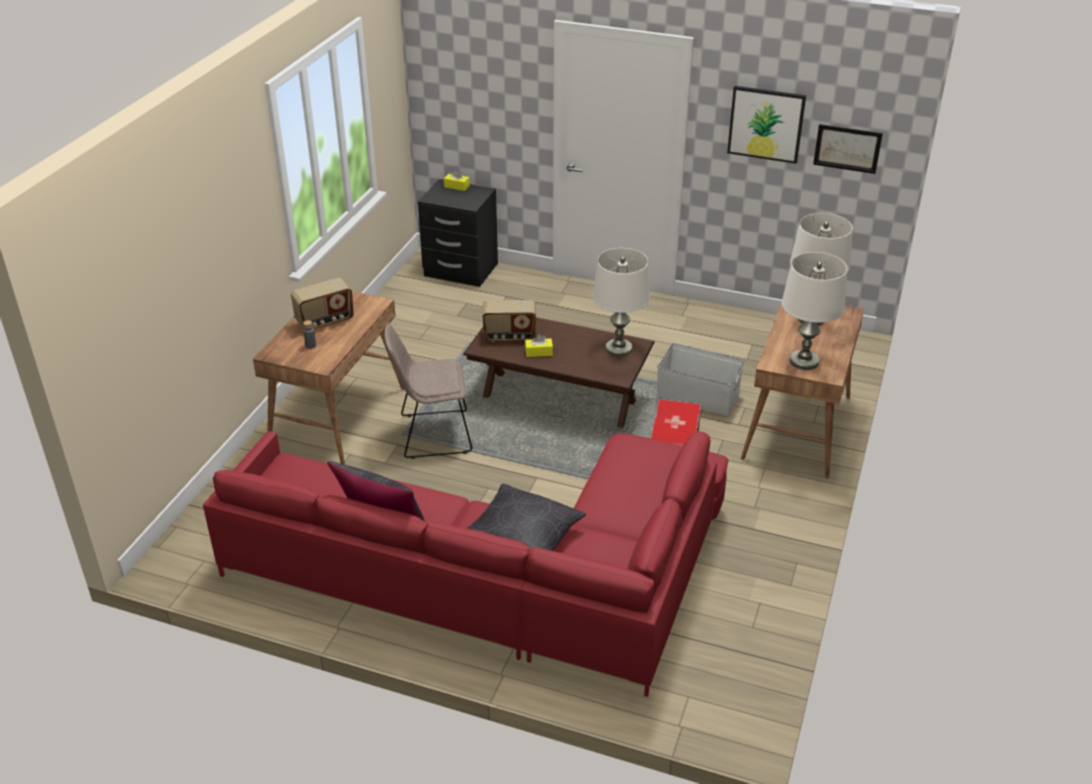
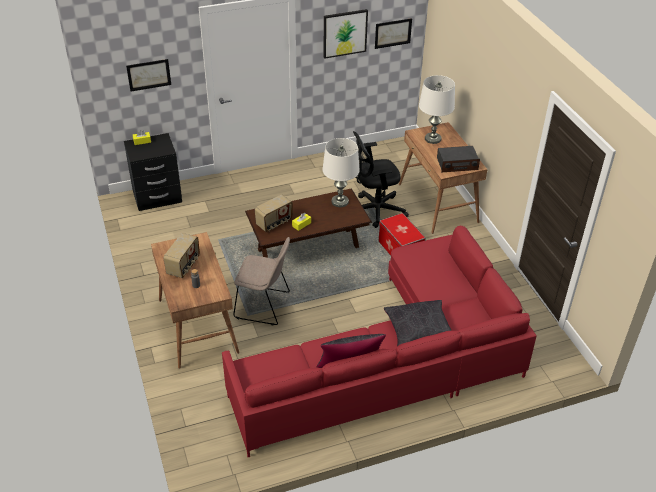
camera: 40 degrees left, 5 degrees up
beige chair [384,324,472,459] -> beige chair turned 120 degrees counterclockwise [233,237,290,326]
white storage box [657,343,744,416] -> black office chair [353,131,409,228]
white table lamp [782,252,847,370] -> radio [437,146,480,173]
none -> picture [126,59,171,92]

